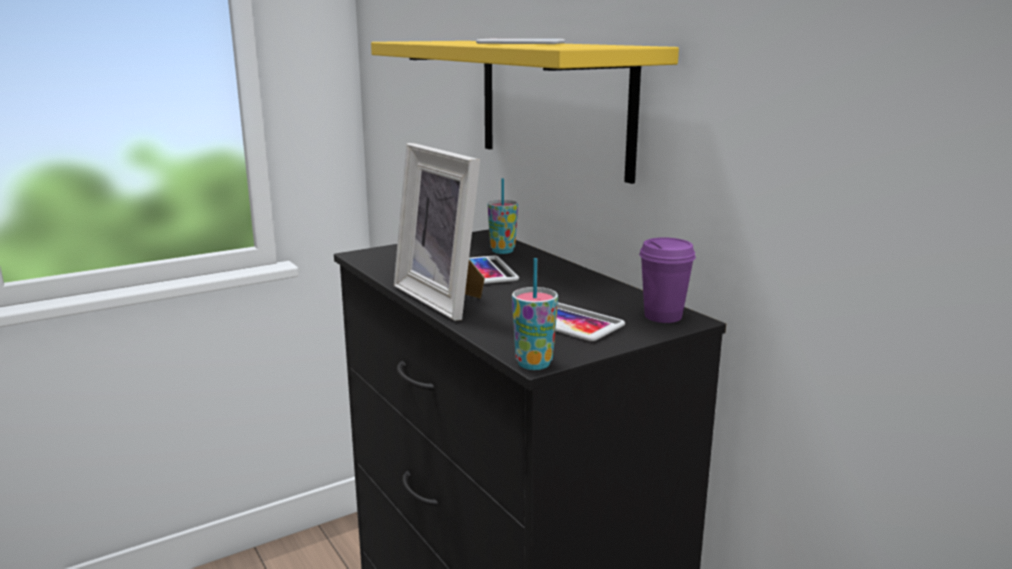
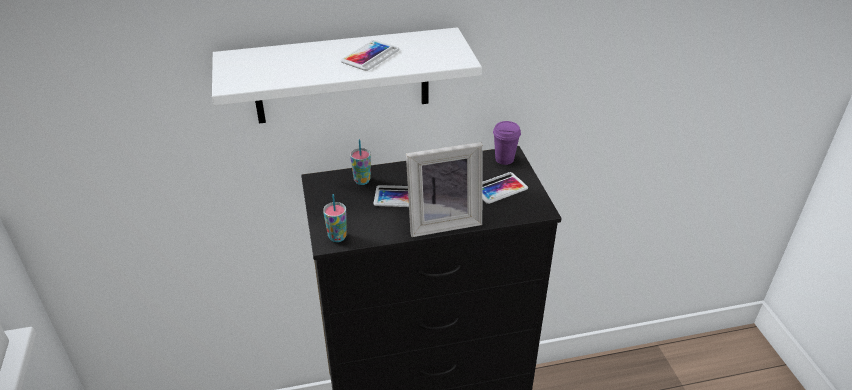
camera: 70 degrees left, 20 degrees up
yellow shelf [371,41,679,184] -> white shelf [212,27,482,124]
cup [512,258,558,370] -> cup moved to [323,194,347,242]

